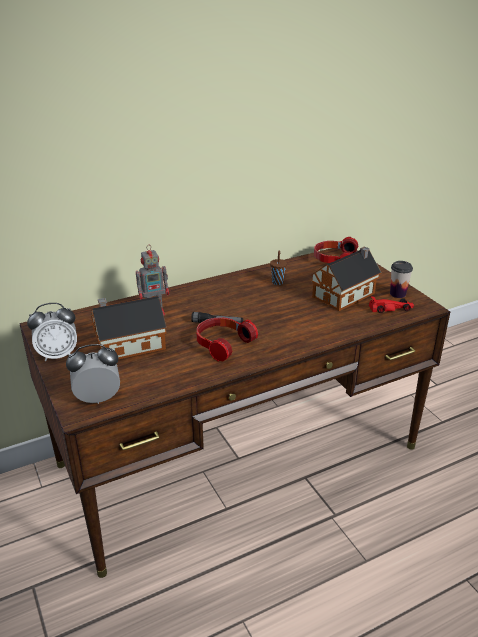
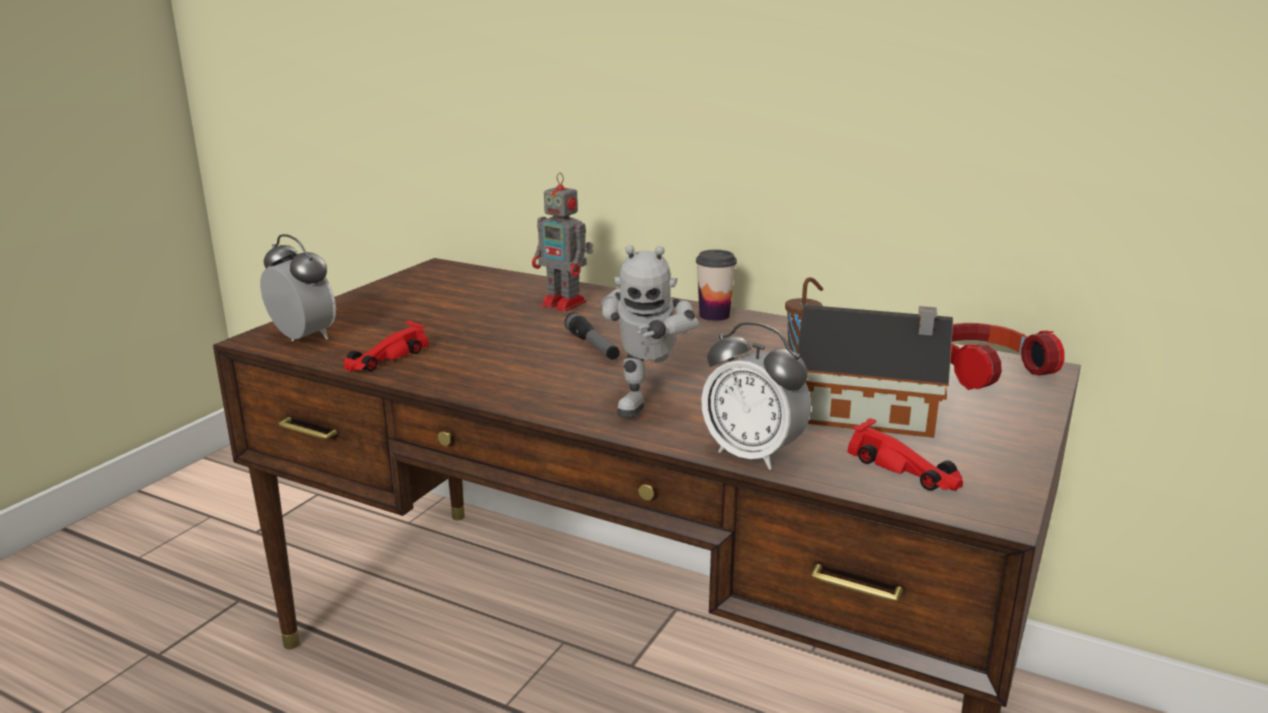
camera: 55 degrees right, 10 degrees down
alarm clock [27,303,77,361] -> alarm clock moved to [701,322,811,470]
toy house [91,296,167,359] -> none
headphones [196,317,258,362] -> none
cup [390,261,413,298] -> cup moved to [696,250,737,321]
none -> red toy car [343,321,429,372]
none -> toy robot [601,245,699,418]

